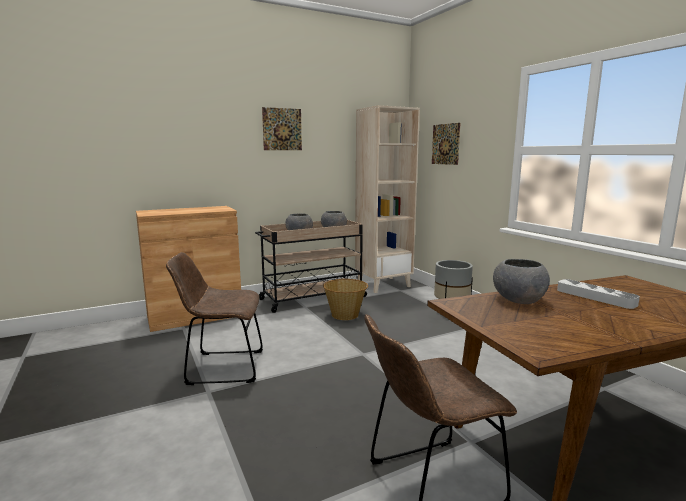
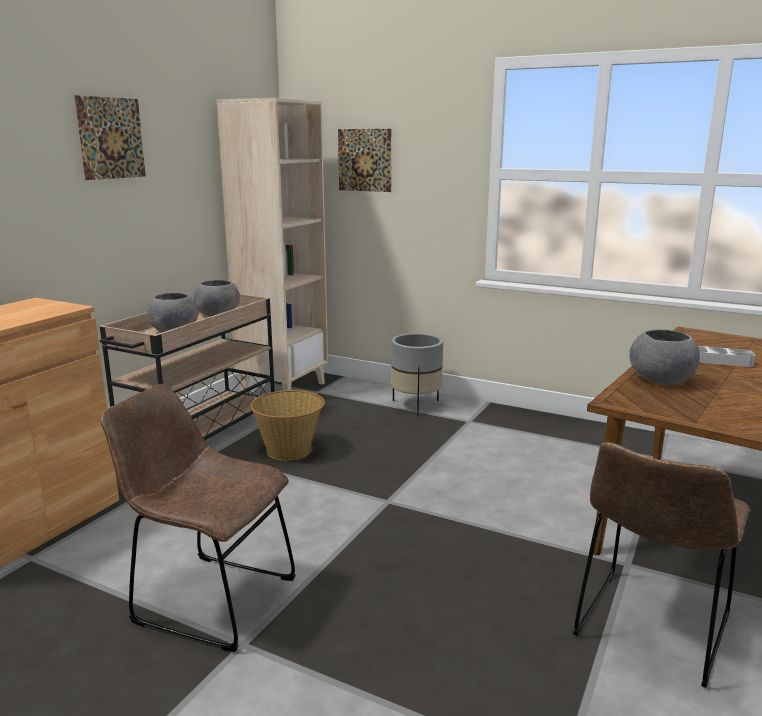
camera: 35 degrees left, 5 degrees up
brown chair [166,252,263,385] -> brown chair turned 60 degrees clockwise [100,384,296,652]

